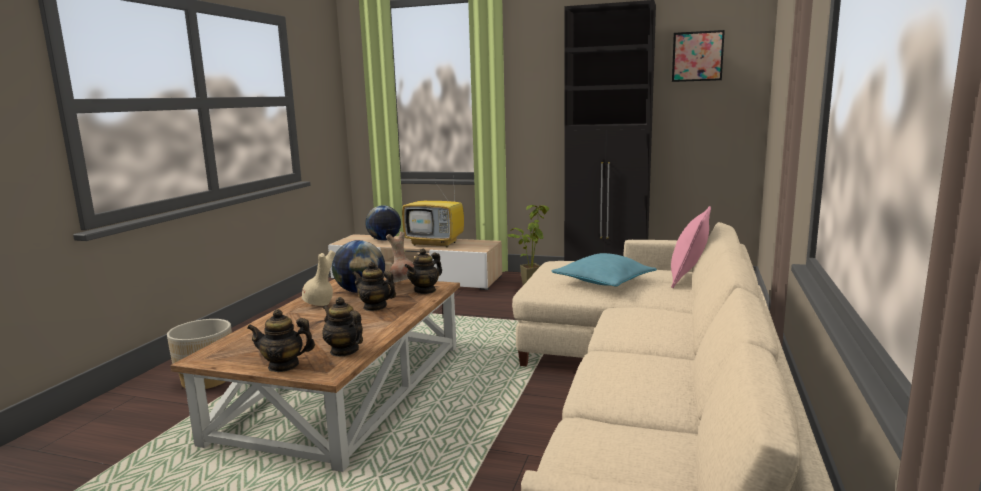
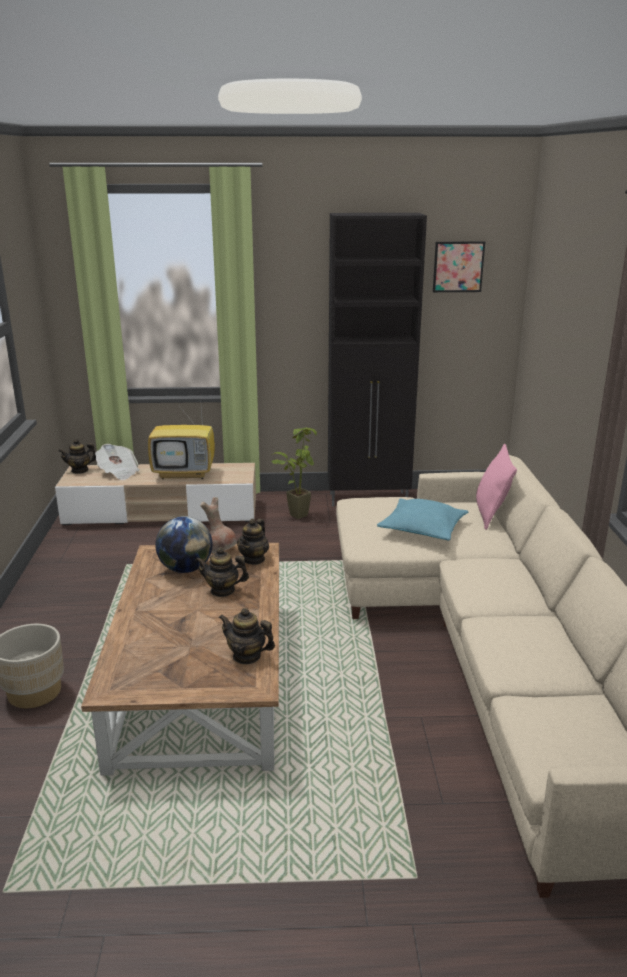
camera: 20 degrees left, 10 degrees up
teapot [247,309,315,372] -> teapot moved to [58,439,96,474]
beige vase [302,250,336,306] -> none
globe [365,205,401,241] -> newspaper [95,444,140,480]

